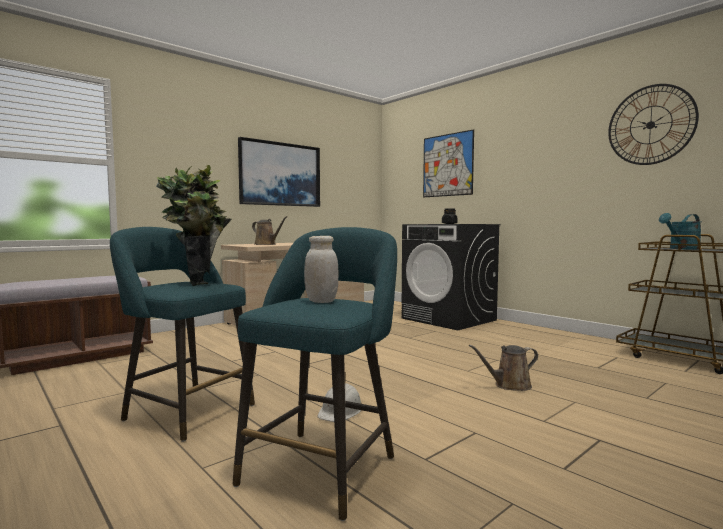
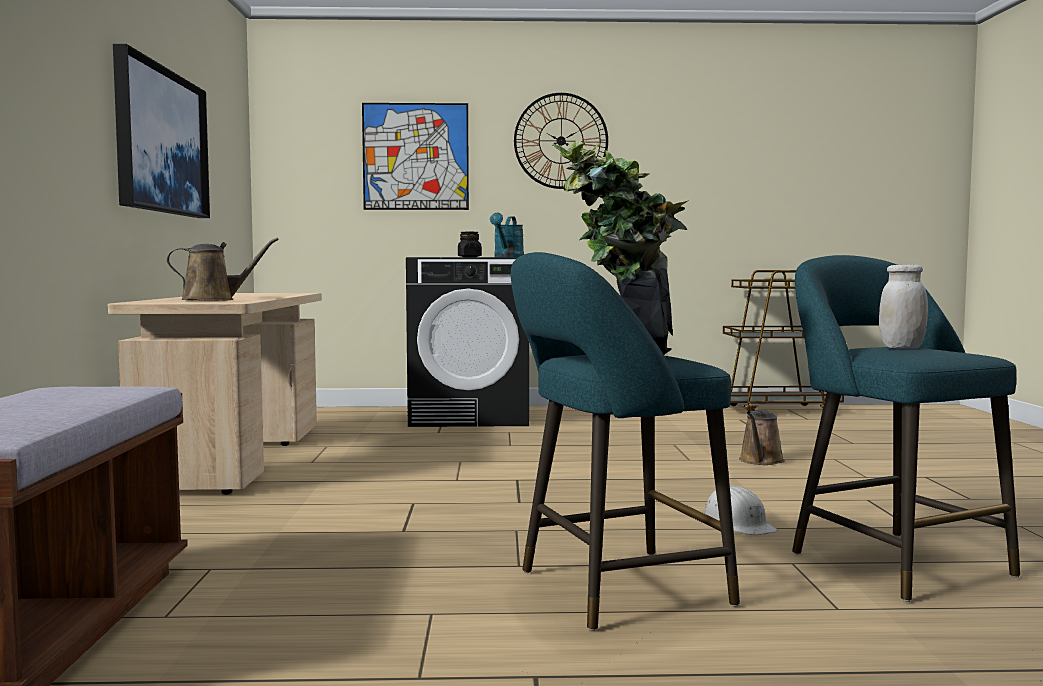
camera: 50 degrees left, 0 degrees up
wall clock [608,84,699,165] -> wall clock moved to [514,93,608,189]
turquoise watering can [659,213,701,249] -> turquoise watering can moved to [490,213,524,257]

